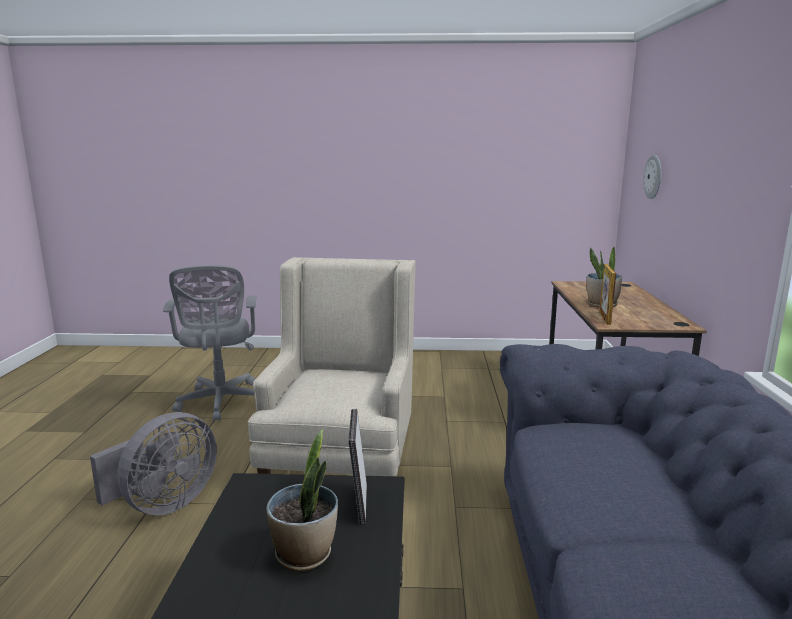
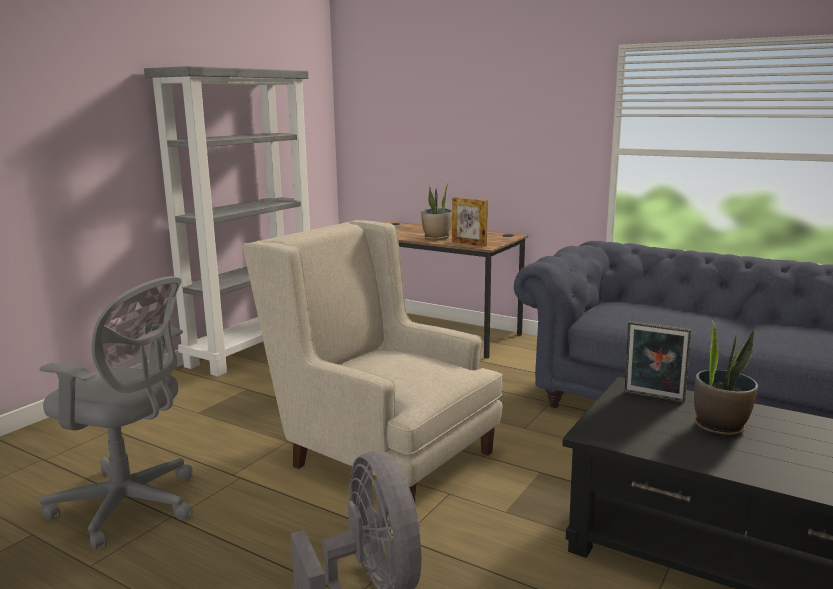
camera: 60 degrees left, 0 degrees up
wall clock [643,155,661,199] -> none
none -> grey bookcase [144,66,310,376]

